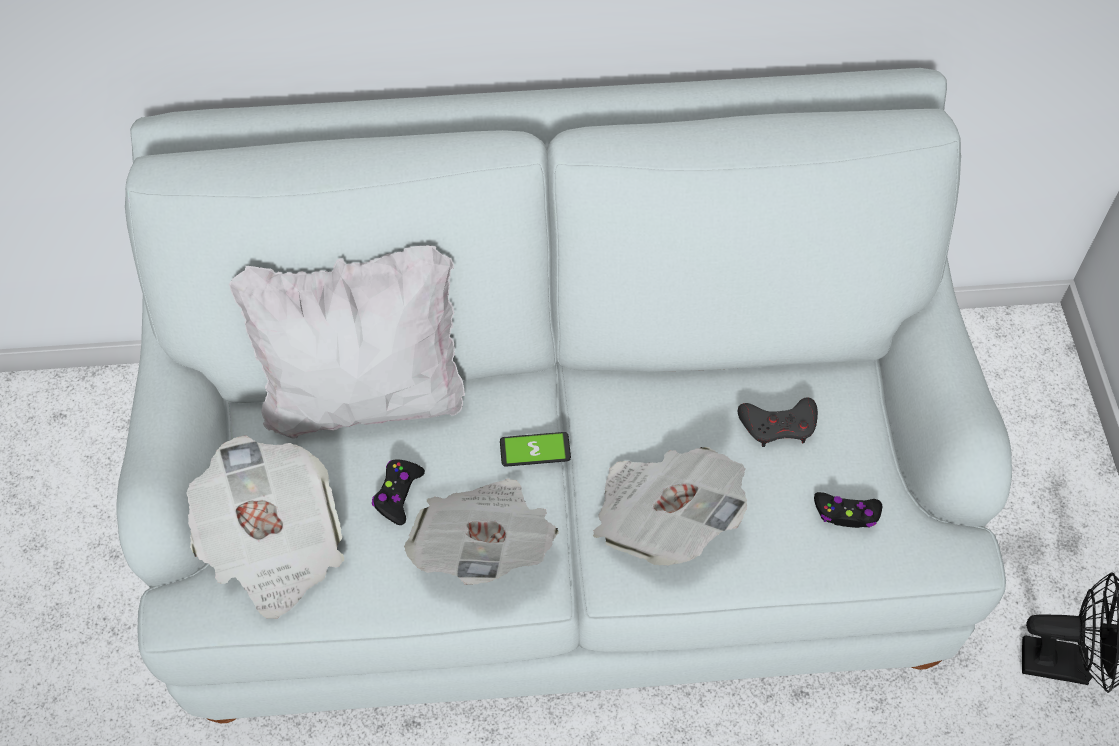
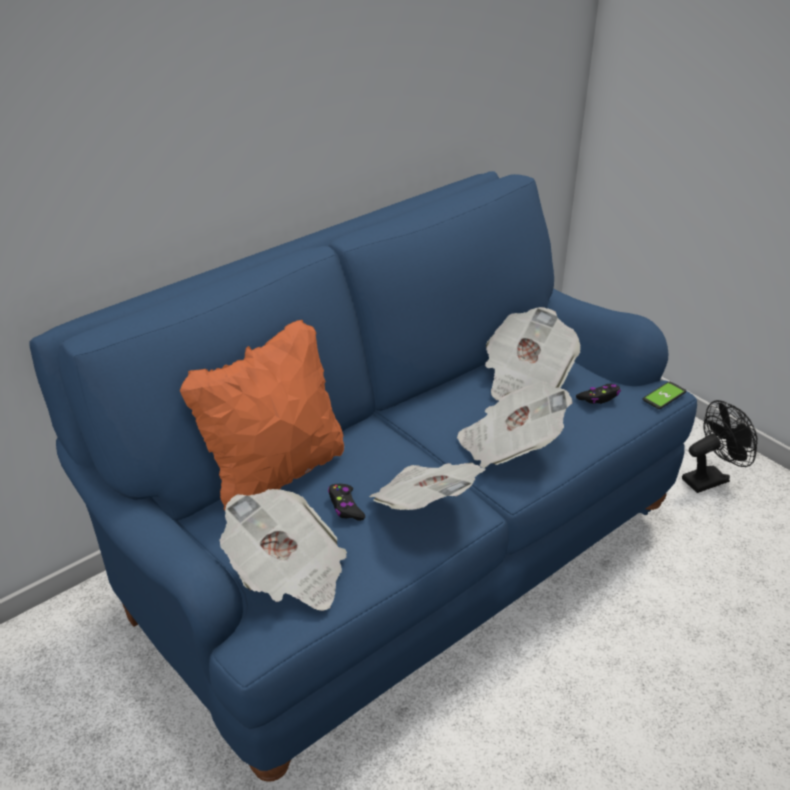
camera: 35 degrees left, 20 degrees down
white sofa [116,68,1012,723] -> blue sofa [29,171,697,782]
white pillow [229,245,465,439] -> orange pillow [180,320,344,511]
phone [500,432,571,467] -> phone moved to [643,381,686,409]
grey game controller [738,398,818,447] -> newspaper [485,307,581,400]

